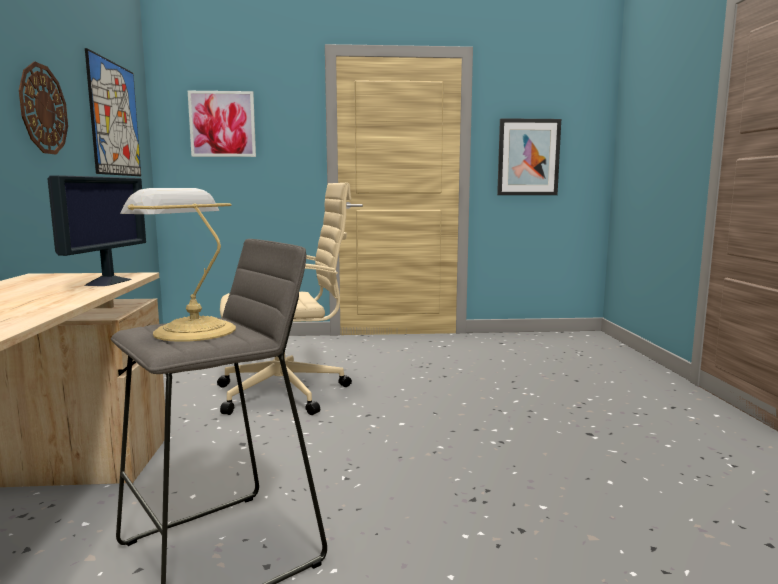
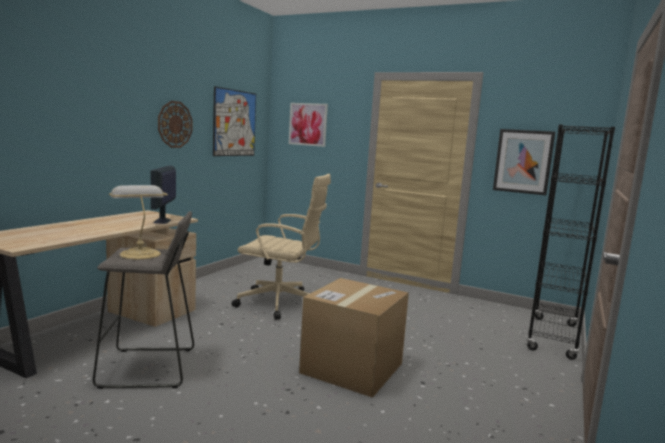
camera: 30 degrees right, 0 degrees up
monitor [48,175,146,286] -> monitor turned 135 degrees clockwise [151,166,176,224]
none -> cardboard box [299,278,409,398]
none -> black bookcase [526,124,615,360]

